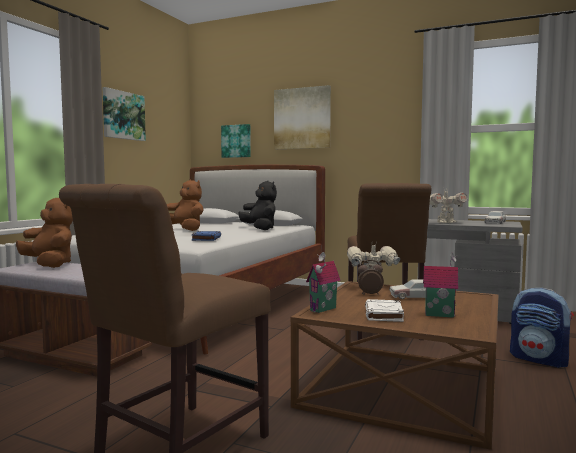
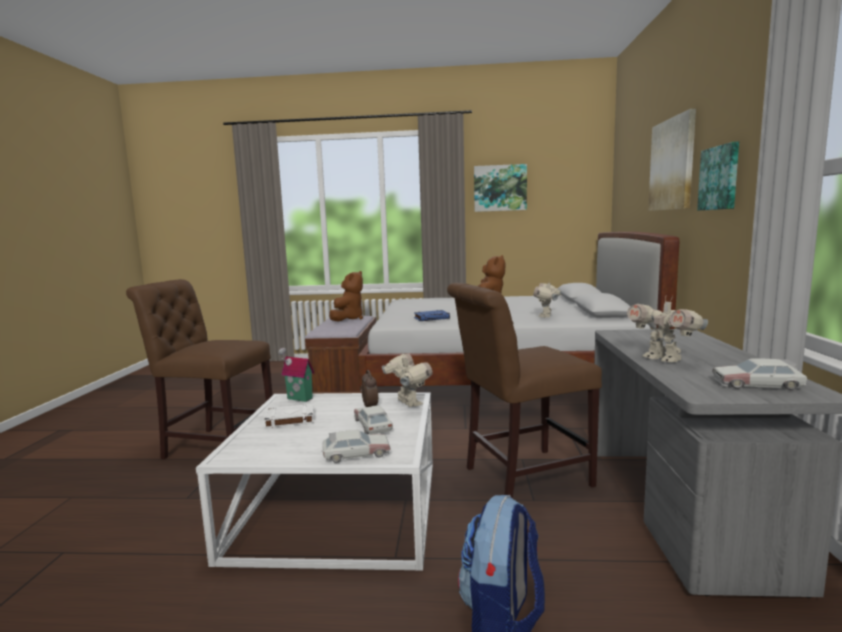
camera: 70 degrees right, 5 degrees up
picture [221,124,251,158] -> picture moved to [697,142,739,210]
black plush toy [238,181,277,230] -> toy robot [533,280,561,318]
brown coffee table [291,281,499,450] -> white coffee table [196,392,433,571]
toy house [423,253,459,318] -> none
none -> toy car [321,430,391,463]

